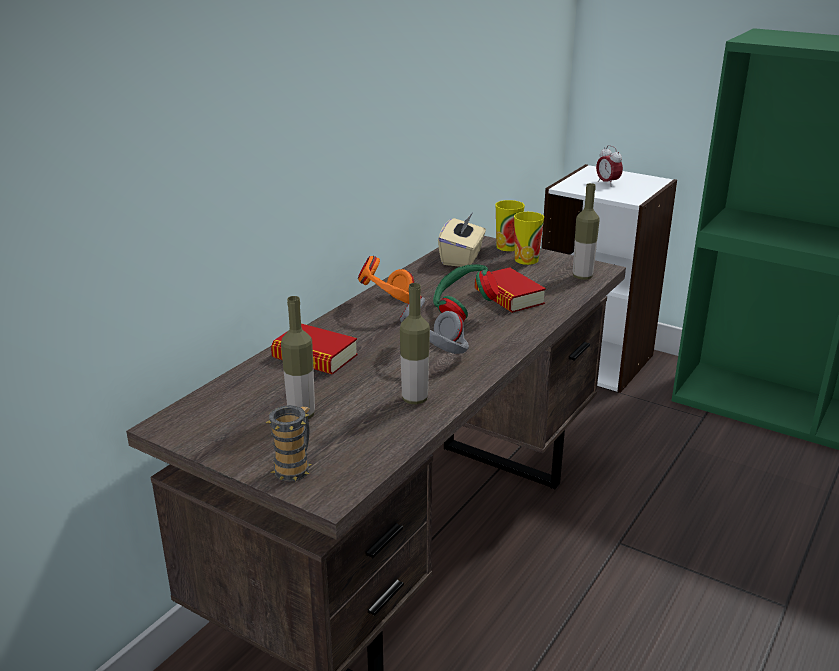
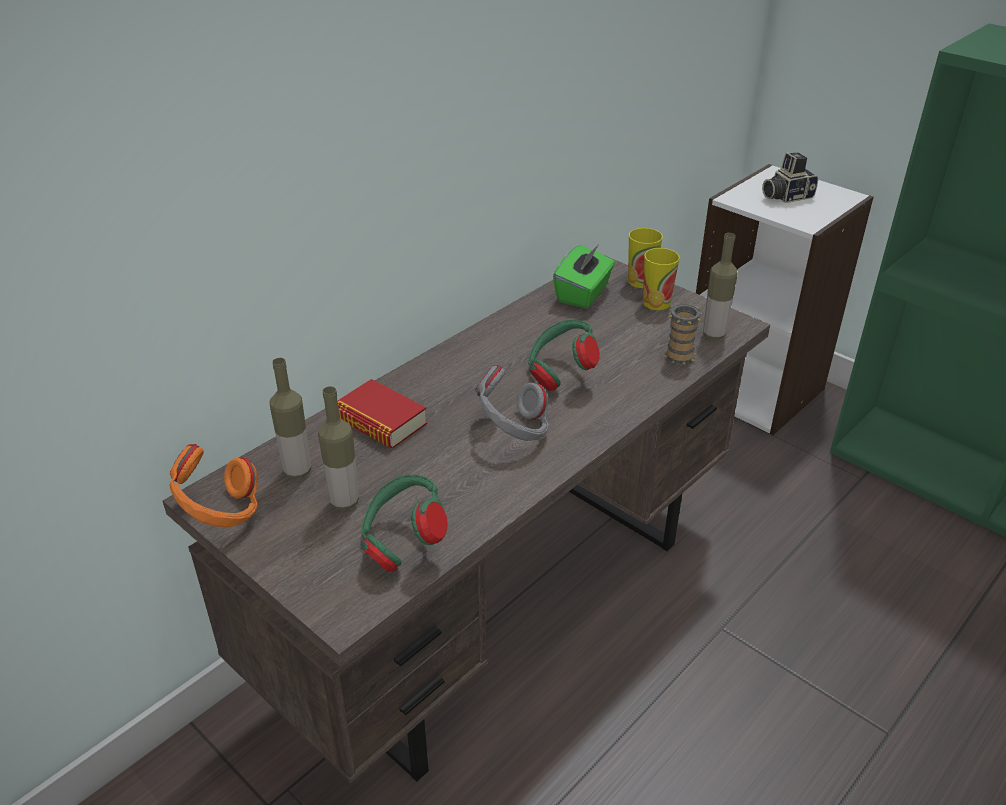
camera: 10 degrees right, 10 degrees up
mug [266,405,312,482] -> mug moved to [664,304,702,365]
orange headphones [358,256,422,304] -> orange headphones moved to [169,444,258,527]
bottle [400,283,430,404] -> bottle moved to [270,358,311,479]
beige tissue box [438,214,486,267] -> green tissue box [553,244,615,309]
book [475,267,546,313] -> none
alarm clock [596,145,623,187] -> camera [762,152,819,203]
none -> green headphones [361,474,448,572]

